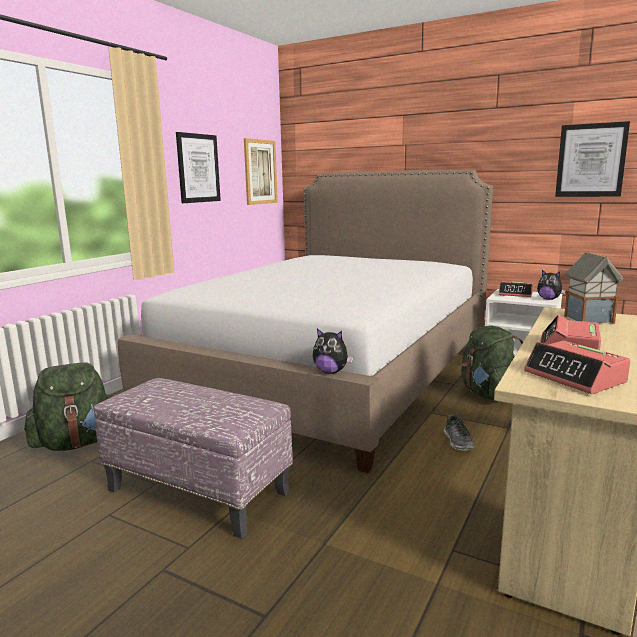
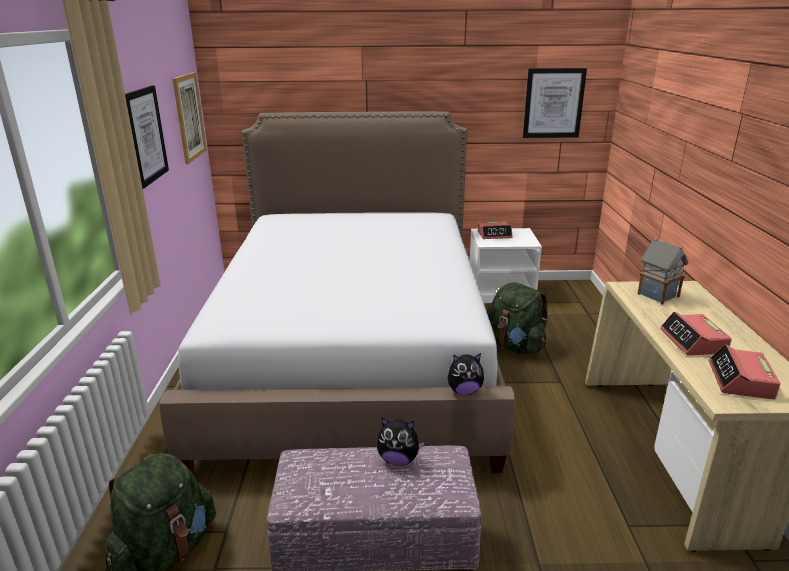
camera: 30 degrees left, 10 degrees up
shoe [444,415,475,451] -> none
alarm clock [524,341,630,394] -> alarm clock turned 75 degrees clockwise [708,345,781,400]
plush toy [537,270,566,300] -> plush toy moved to [377,417,424,466]

